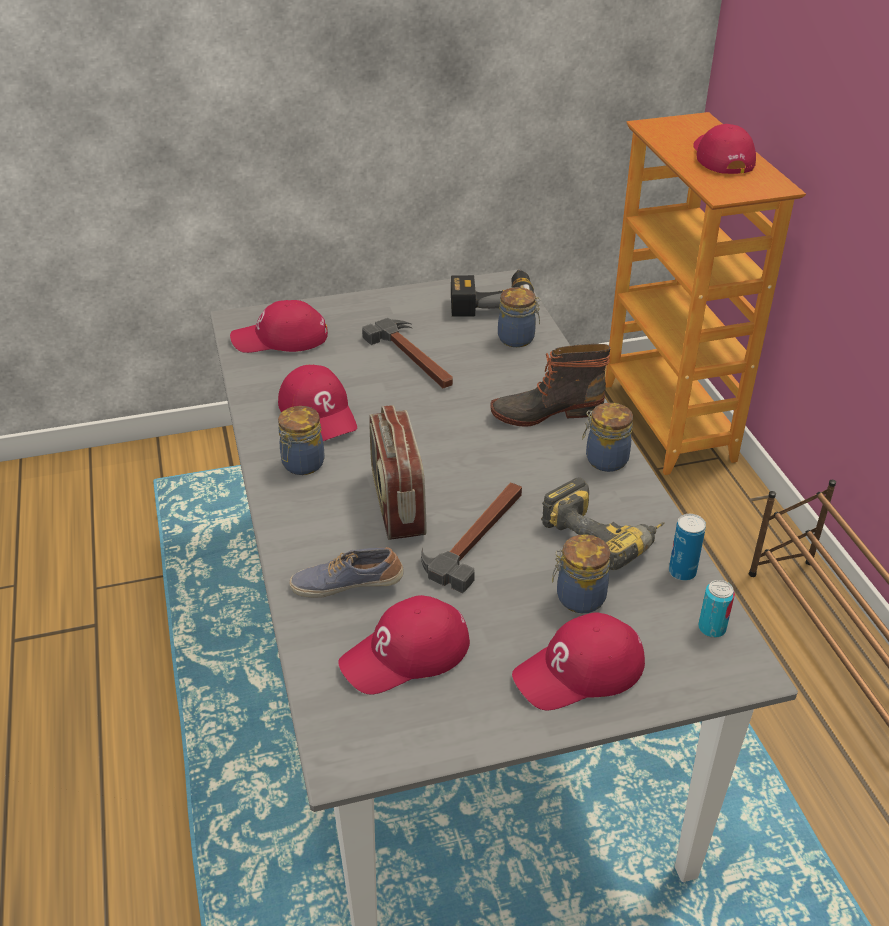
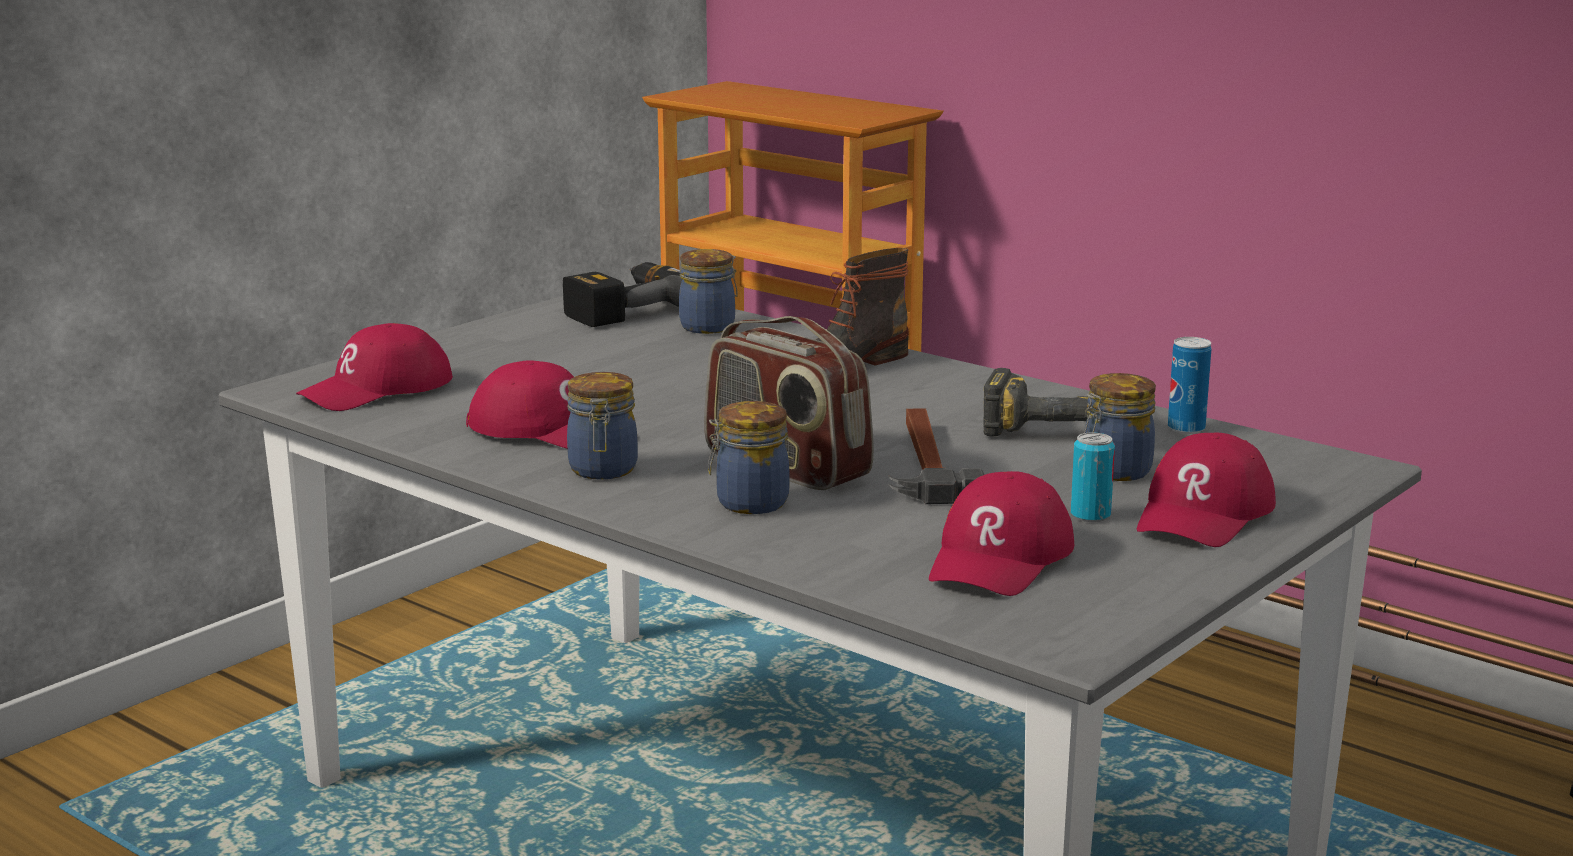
camera: 35 degrees left, 20 degrees down
shoe [289,547,404,598] -> none
hammer [362,318,453,388] -> none
jar [582,403,633,472] -> jar moved to [708,401,790,514]
red cap [693,124,756,174] -> none
can [698,580,735,638] -> can moved to [1071,432,1115,522]

